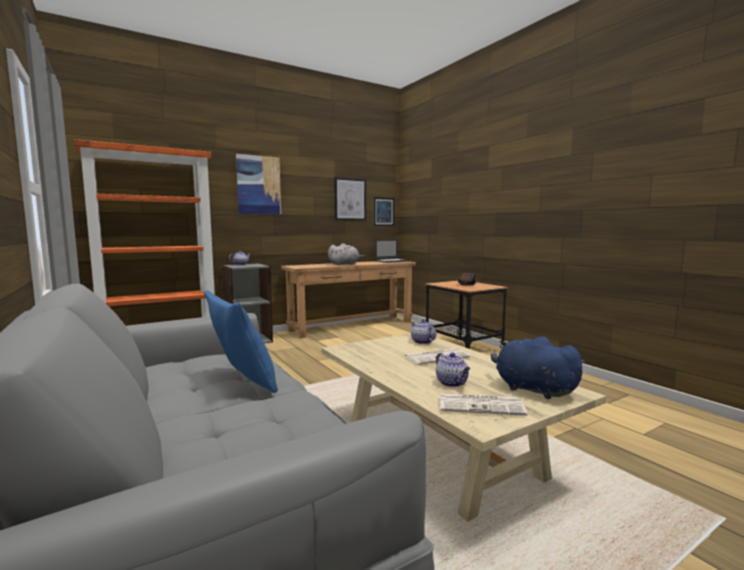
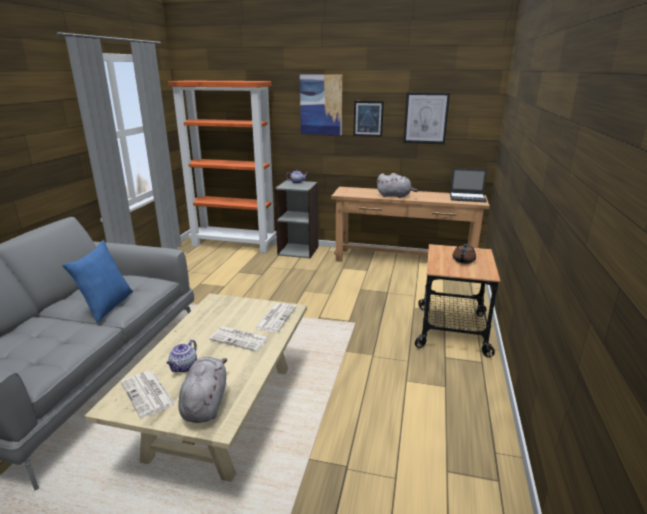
camera: 45 degrees right, 15 degrees up
picture [374,197,394,226] -> picture moved to [353,101,384,137]
teapot [411,319,436,344] -> newspaper [254,303,296,332]
blue plush toy [491,336,585,399] -> grey plush toy [178,357,227,423]

